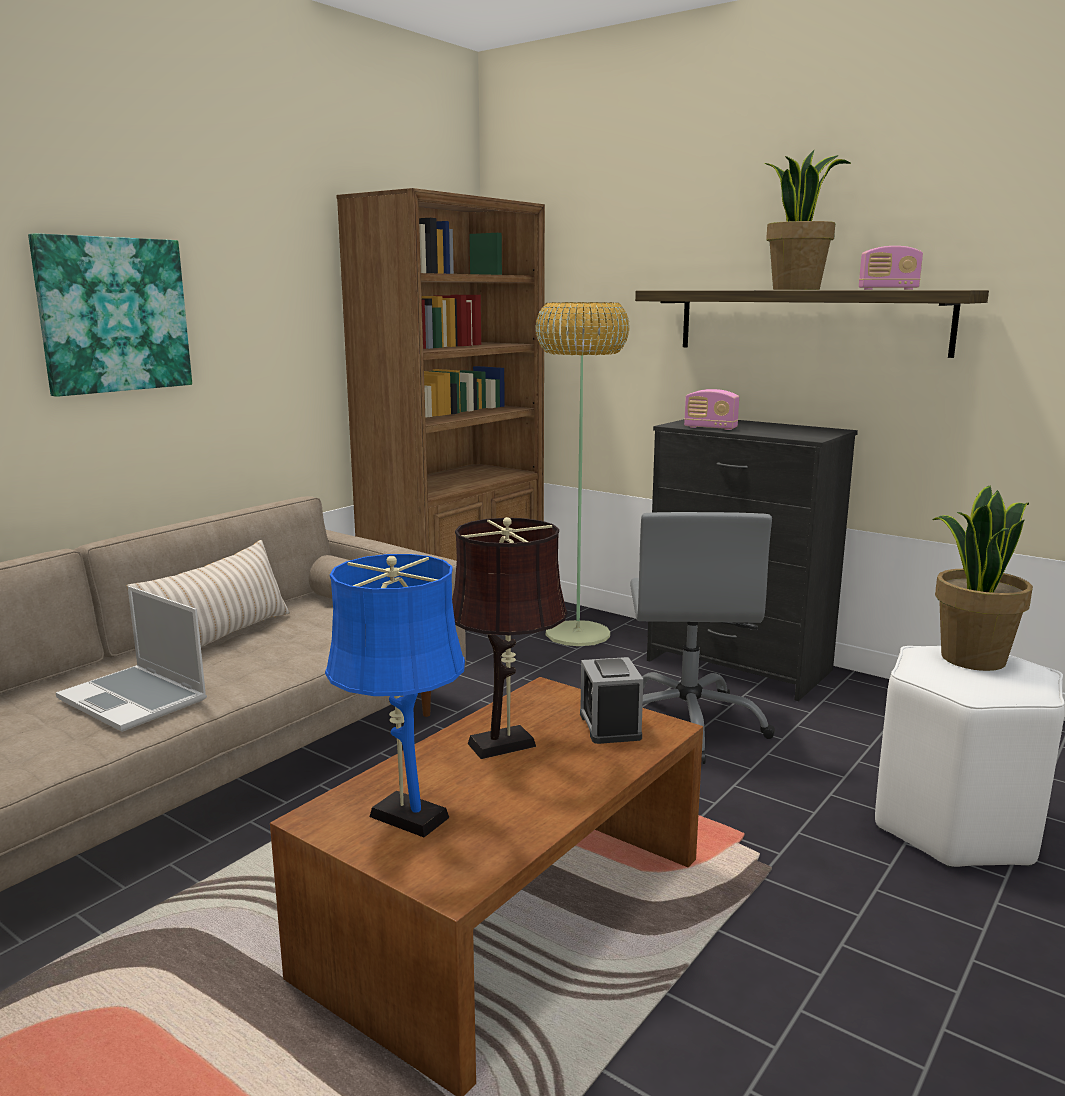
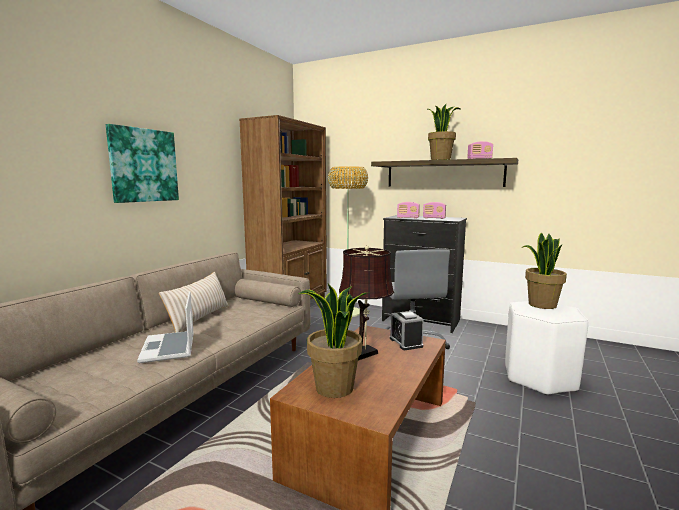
camera: 10 degrees left, 5 degrees down
laptop [56,586,207,732] -> laptop turned 45 degrees clockwise [137,291,194,363]
blue table lamp [325,554,465,837] -> potted plant [298,284,370,398]
none -> radio [423,202,446,219]

